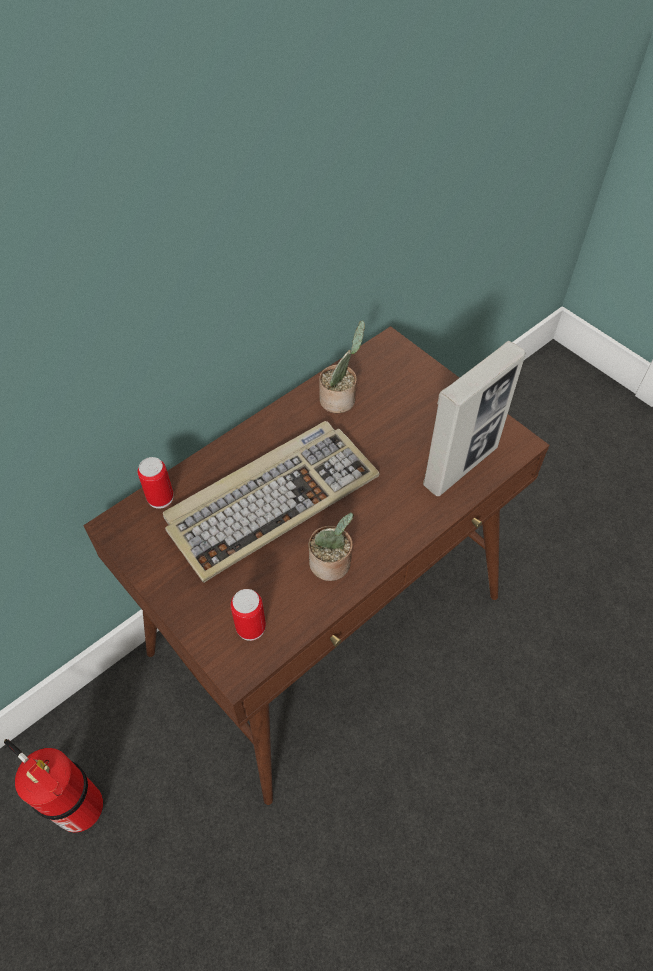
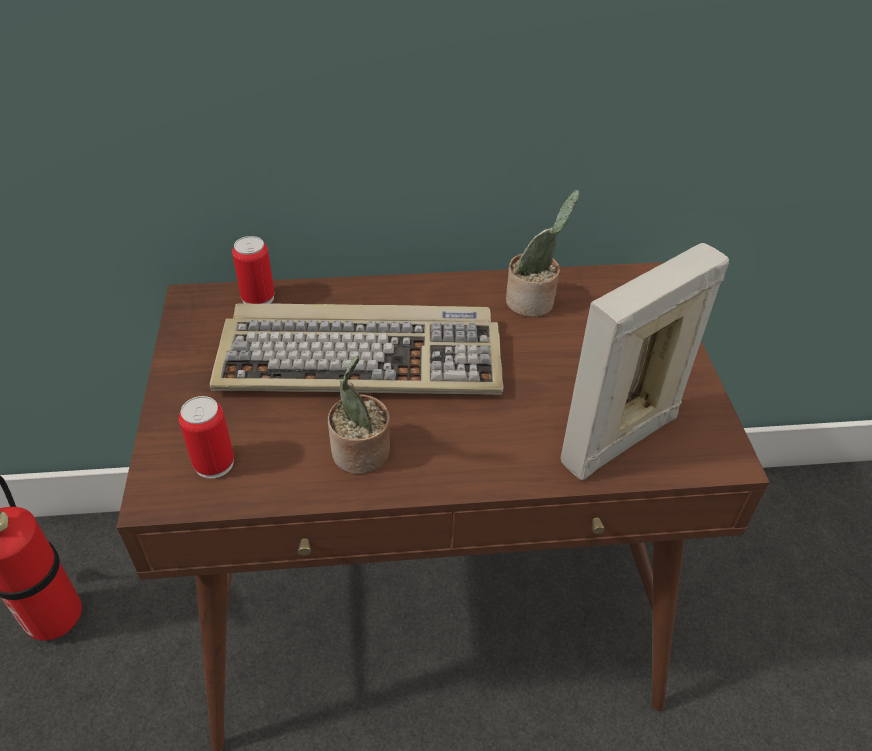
camera: 35 degrees right, 10 degrees down
picture frame [423,341,526,496] -> picture frame turned 150 degrees clockwise [561,243,729,480]

